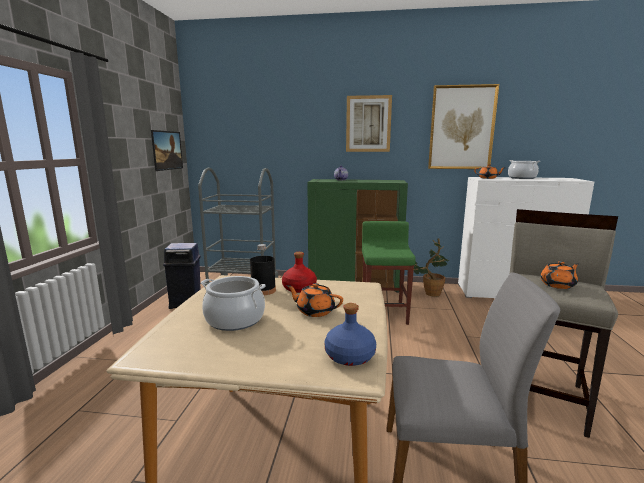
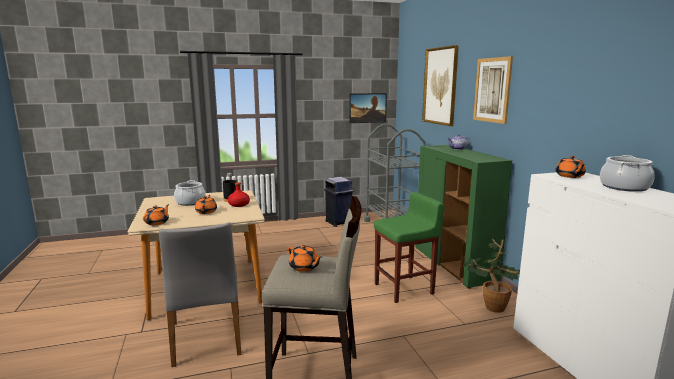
camera: 65 degrees right, 0 degrees up
blue bottle [325,303,376,366] -> orange teapot [143,204,169,225]
picture [428,84,499,169] -> picture moved to [422,45,459,126]

